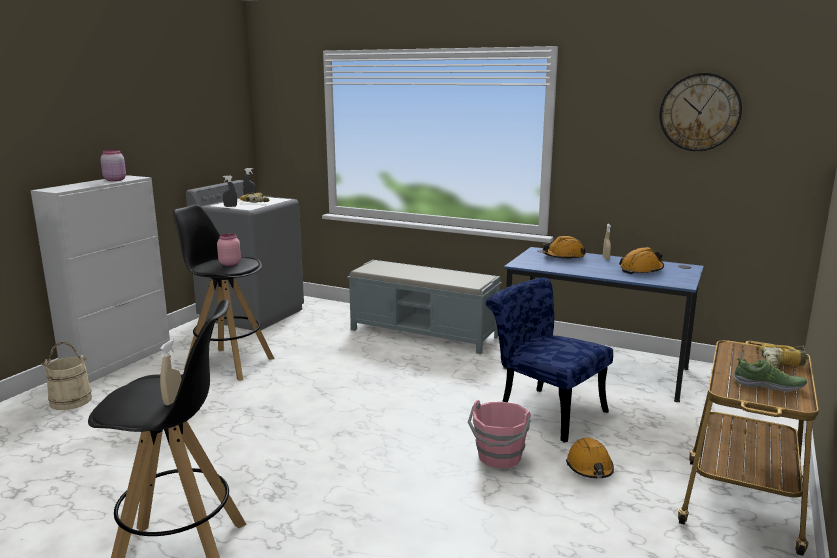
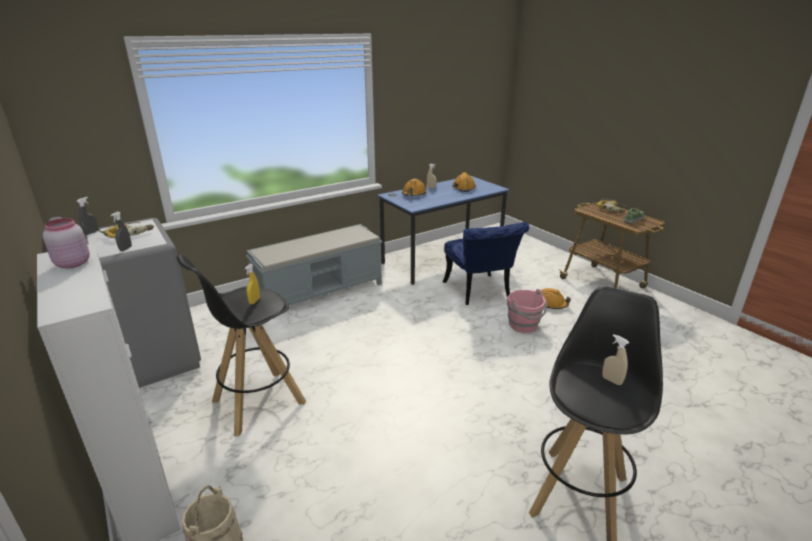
camera: 60 degrees left, 10 degrees up
pink jar [217,234,241,266] -> yellow spray bottle [245,264,260,304]
blue chair [486,277,613,443] -> blue chair turned 90 degrees counterclockwise [443,222,529,305]
wall clock [659,73,742,151] -> none

